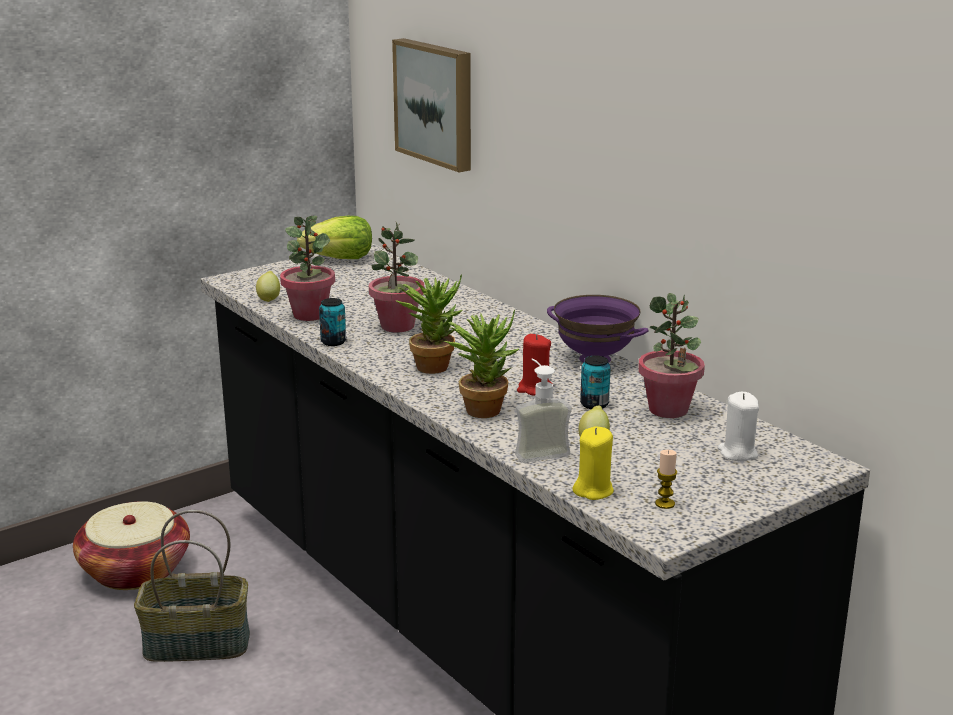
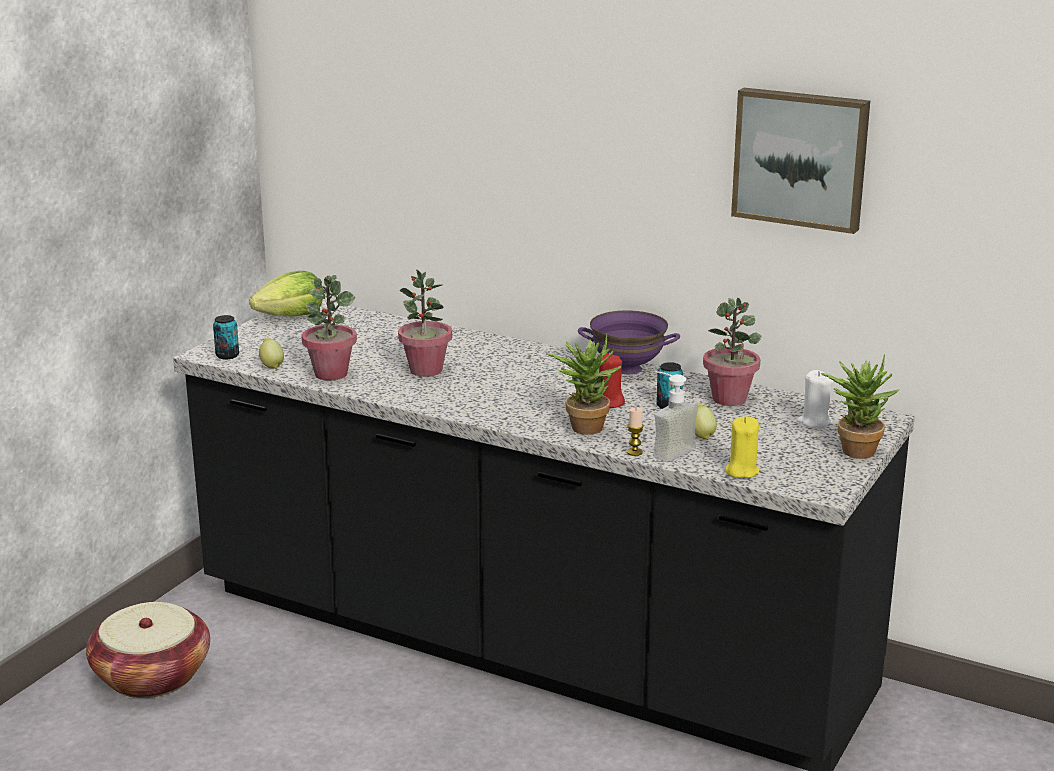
camera: 25 degrees left, 0 degrees up
basket [134,510,250,662] -> none
can [319,298,346,346] -> can moved to [213,315,239,359]
picture [392,38,471,172] -> picture moved to [731,88,870,234]
potted plant [396,274,463,374] -> potted plant moved to [821,354,899,459]
candle [655,450,677,509] -> candle moved to [627,408,644,456]

